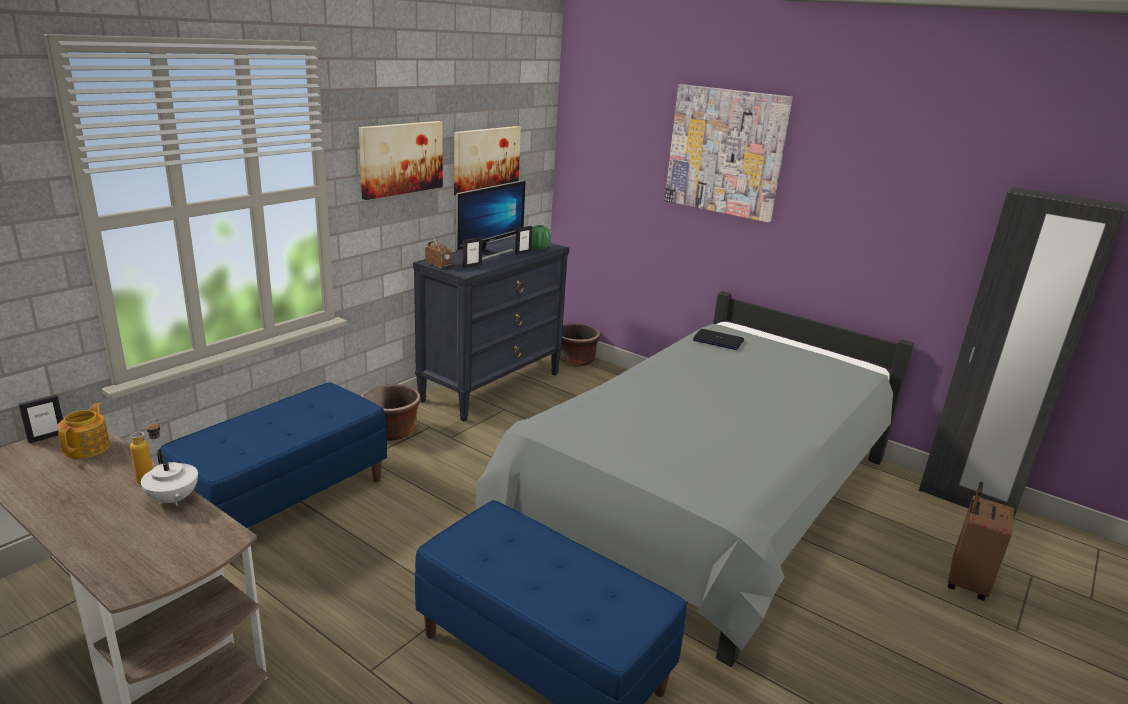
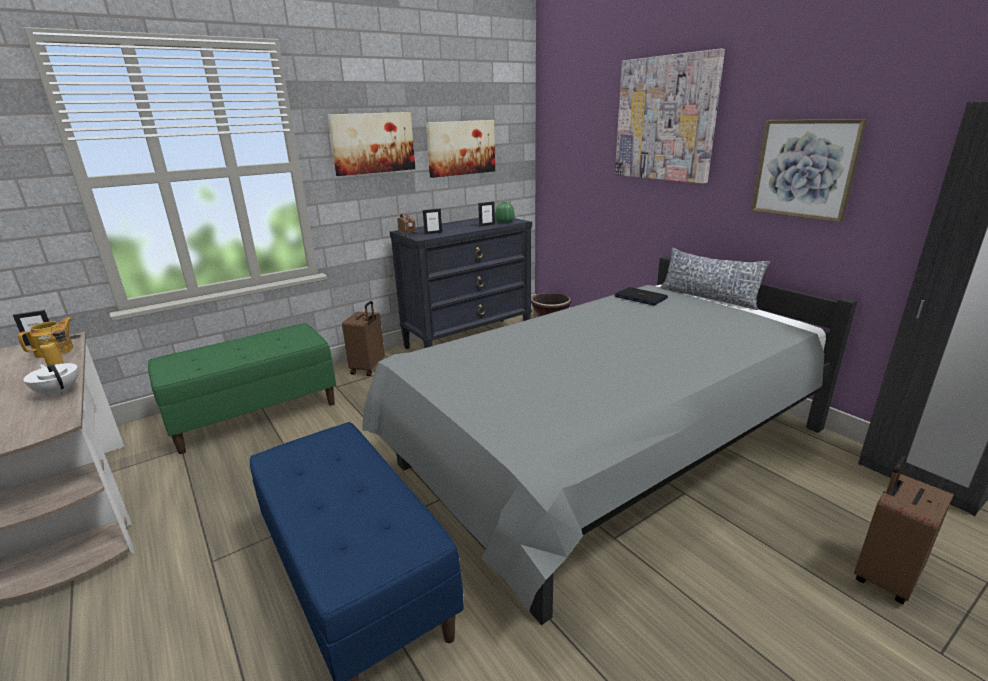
camera: 20 degrees right, 0 degrees up
white teapot [141,449,198,506] -> white teapot turned 150 degrees clockwise [23,363,78,397]
blue bench [160,382,387,528] -> green bench [148,323,336,454]
brown planter [361,384,421,441] -> brown suitcase [342,301,385,376]
monitor [455,180,526,260] -> none
none -> pillow [660,247,770,310]
none -> picture [751,119,867,222]

